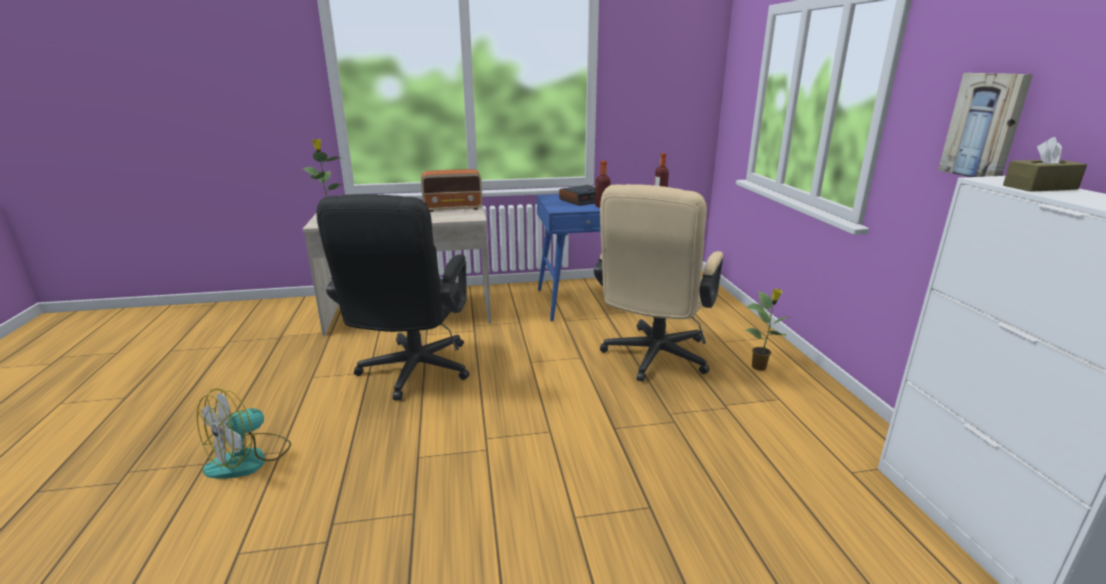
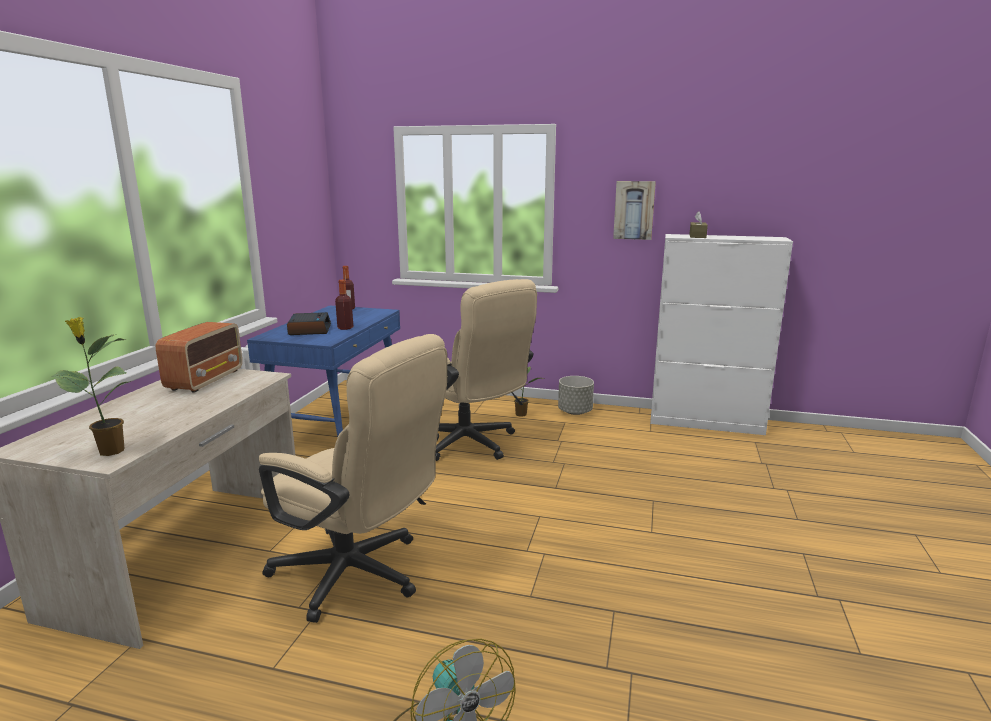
camera: 65 degrees left, 5 degrees down
black office chair [316,194,470,400] -> beige office chair [259,334,447,623]
none -> grey planter [558,376,594,415]

